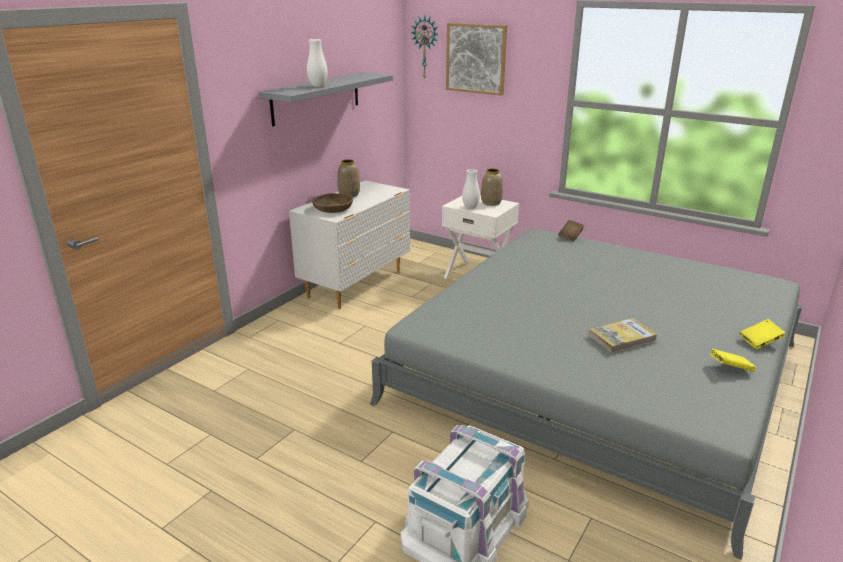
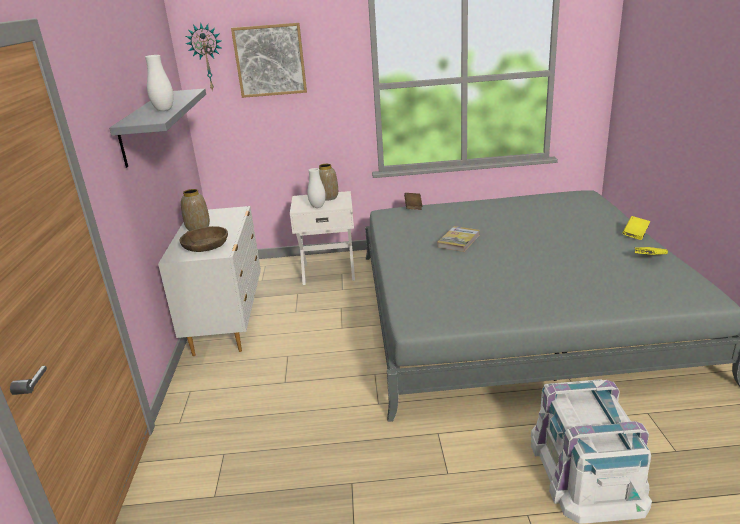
camera: 35 degrees left, 0 degrees up
book [588,318,658,353] -> book moved to [437,226,480,252]

